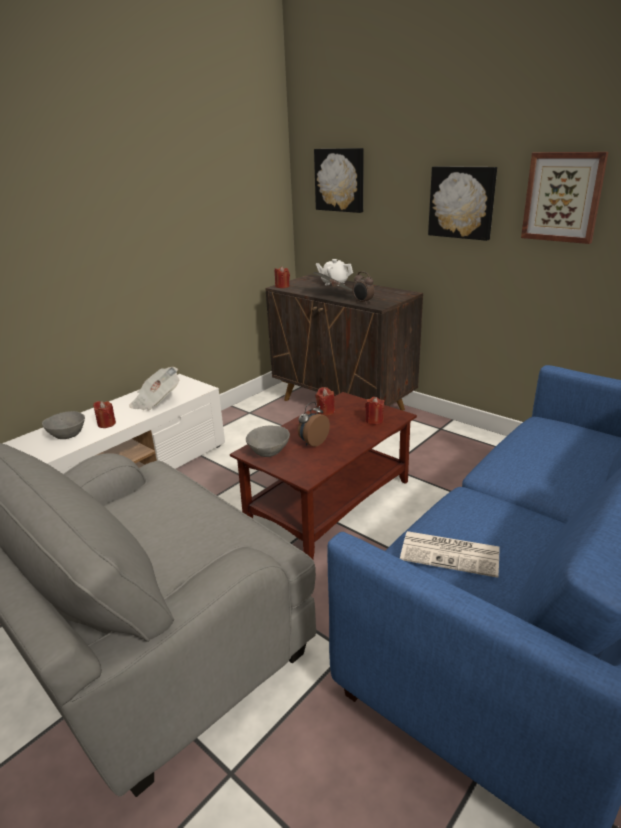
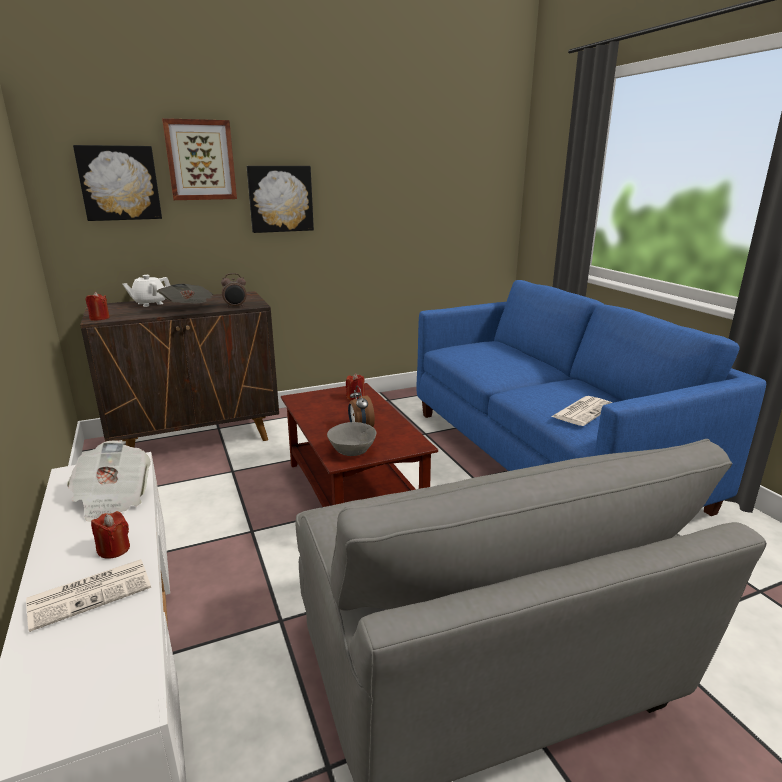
camera: 65 degrees left, 5 degrees down
grey bowl [42,411,85,439] -> newspaper [26,559,151,632]
red candle [316,387,335,416] -> none
picture [521,152,608,244] -> picture moved to [162,118,237,200]

